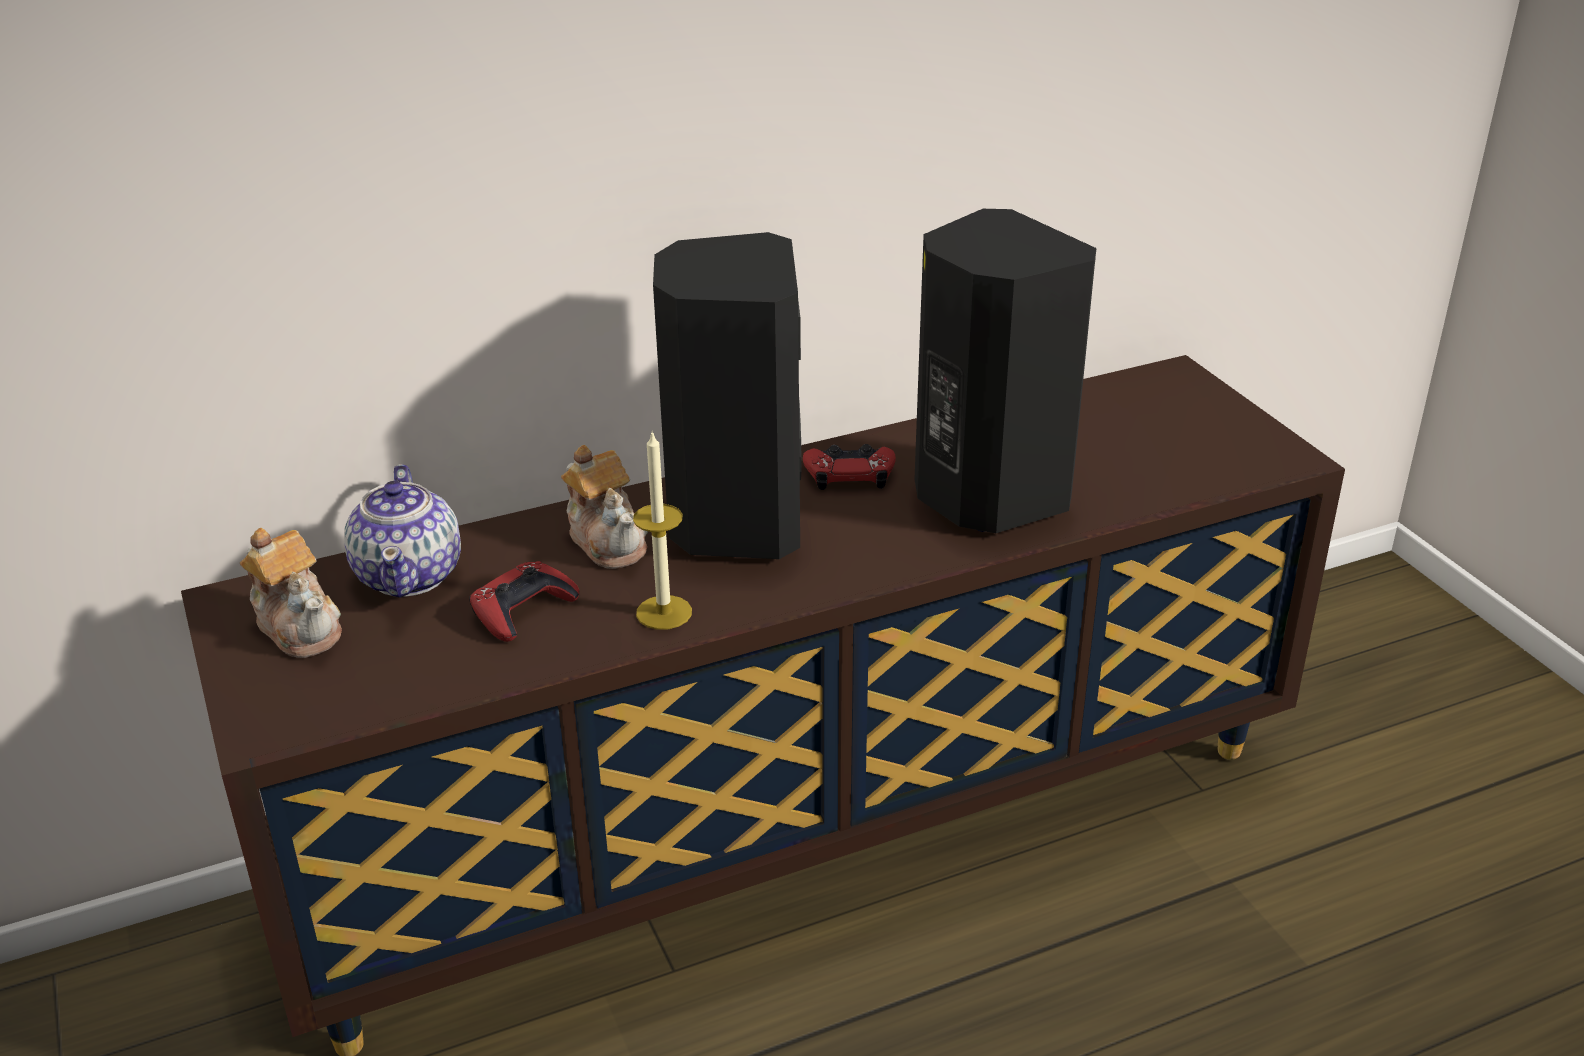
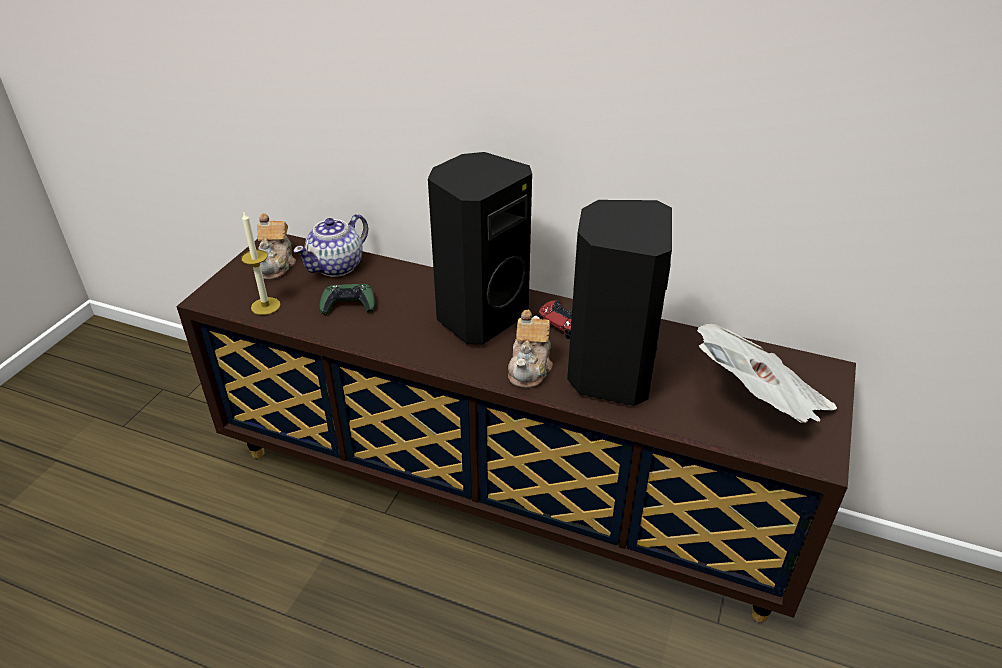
camera: 45 degrees right, 5 degrees up
red game controller [469,561,579,642] -> green game controller [320,284,375,315]
teapot [561,445,648,569] -> teapot moved to [508,310,553,388]
candle [633,430,692,630] -> candle moved to [241,212,281,315]
none -> newspaper [697,324,837,423]

